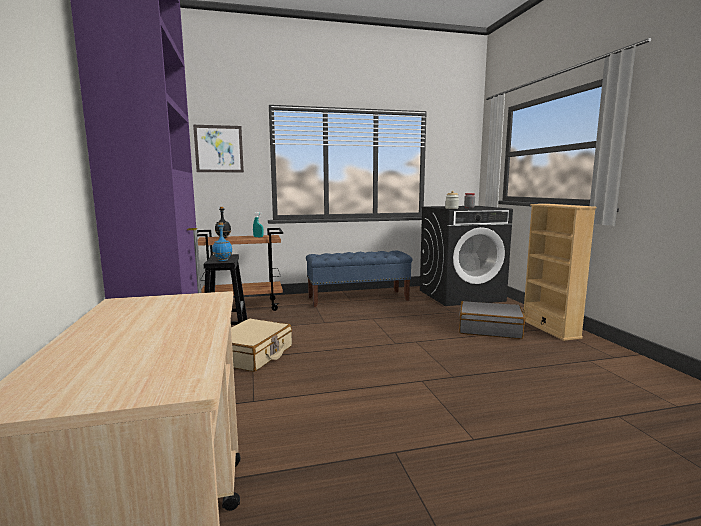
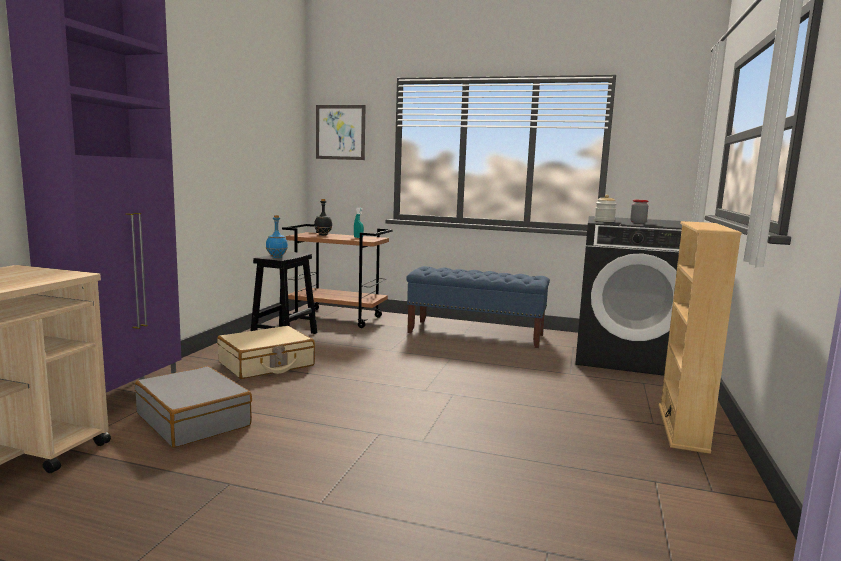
camera: 30 degrees right, 0 degrees up
grey suitcase [459,301,525,339] -> grey suitcase moved to [135,366,252,448]

